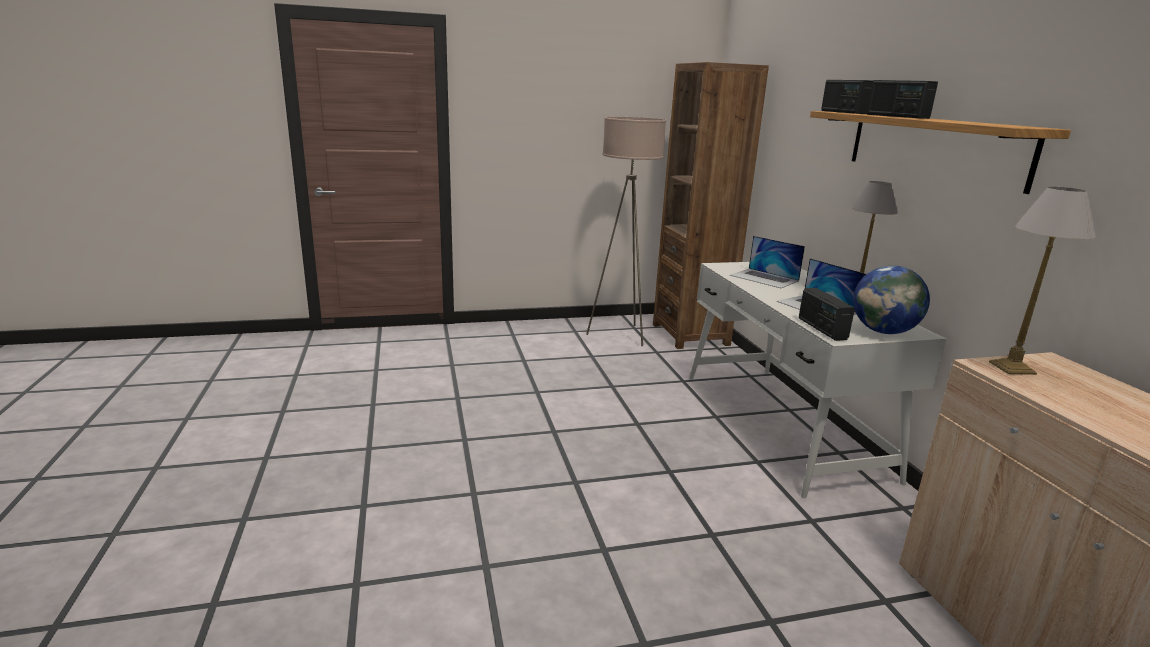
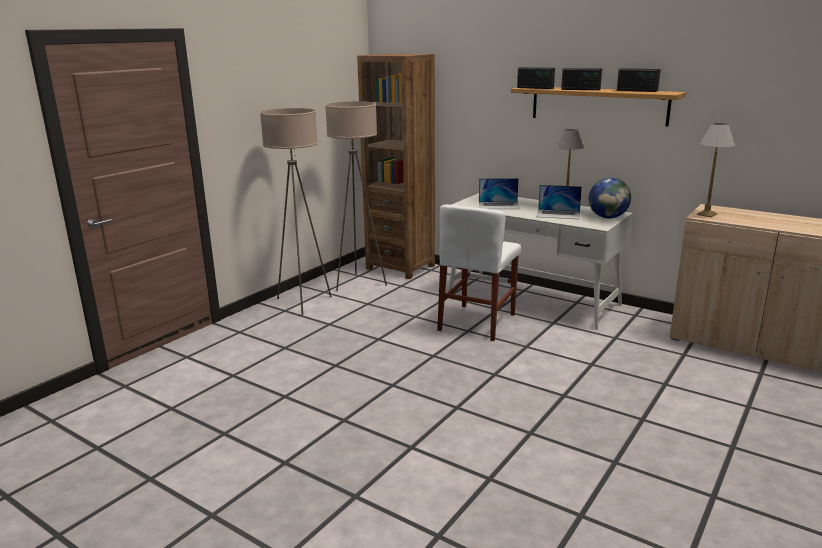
camera: 40 degrees left, 0 degrees up
radio [799,288,855,341] -> radio moved to [617,68,661,92]
none -> beige floor lamp [260,108,332,316]
none -> white chair [437,205,521,341]

